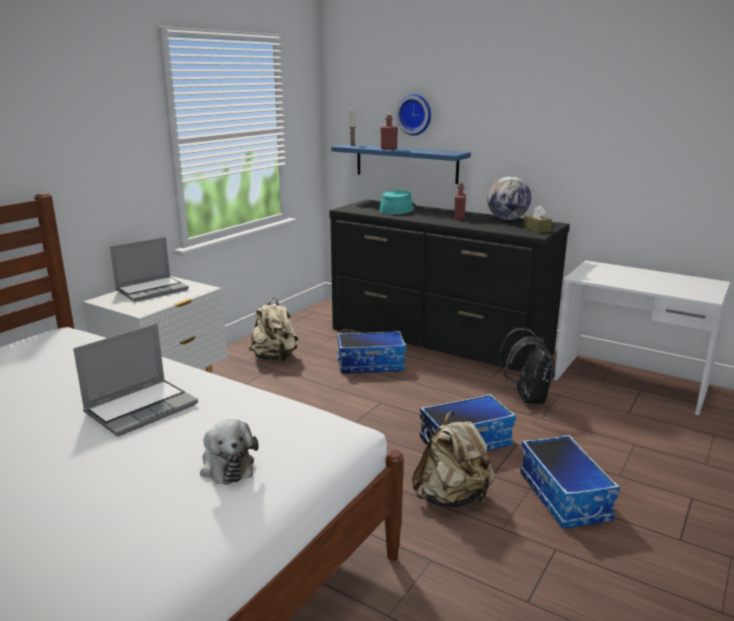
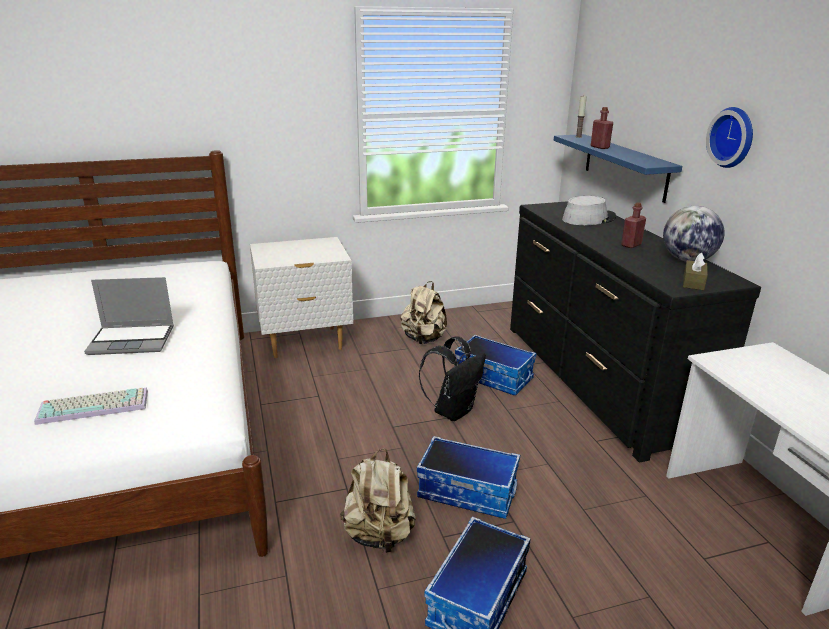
camera: 40 degrees right, 5 degrees up
laptop [110,237,189,302] -> none
plush toy [200,419,259,485] -> keyboard [34,387,148,425]
turquoise hat [379,190,416,214] -> grey hat [562,196,616,225]
wall clock [396,94,431,135] -> wall clock moved to [706,107,753,168]
black backpack [498,328,555,404] -> black backpack moved to [419,336,486,421]

